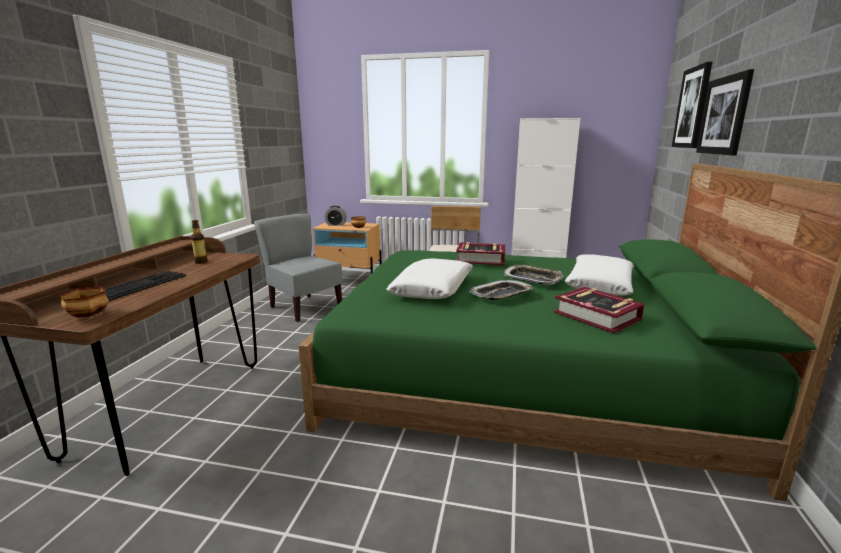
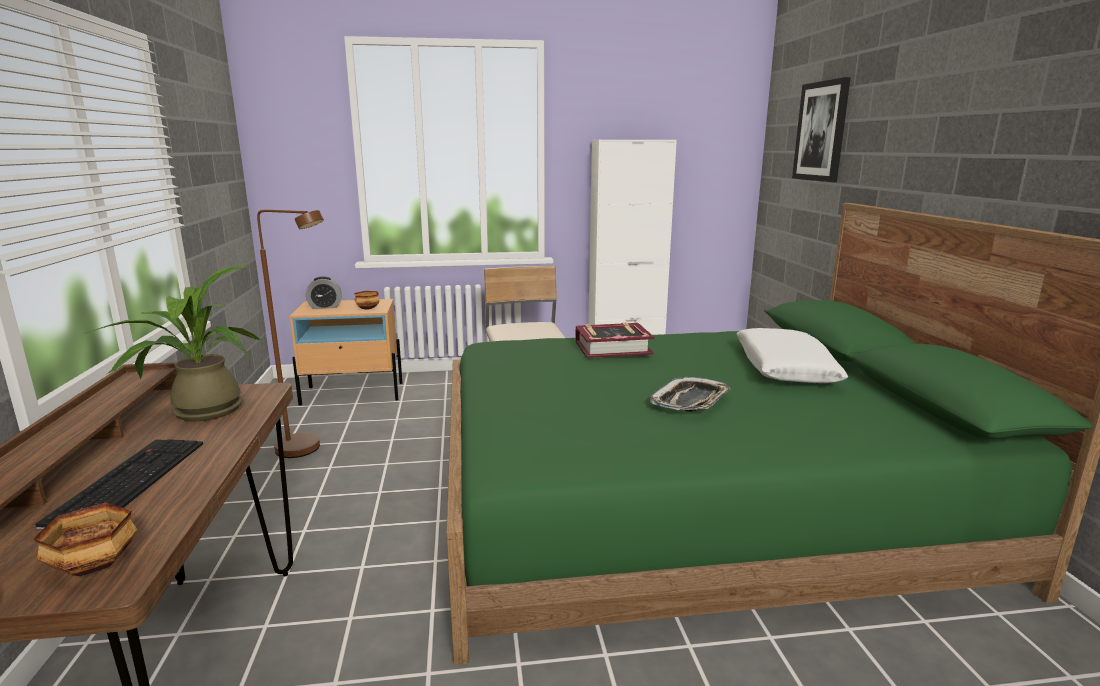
camera: 20 degrees left, 0 degrees up
bottle [191,220,208,264] -> potted plant [84,265,263,422]
grey chair [254,214,342,322] -> brown floor lamp [257,210,324,458]
white pillow [386,258,473,299] -> none
tray [504,265,564,285] -> none
book [554,287,645,333] -> none
picture [696,69,754,156] -> none

